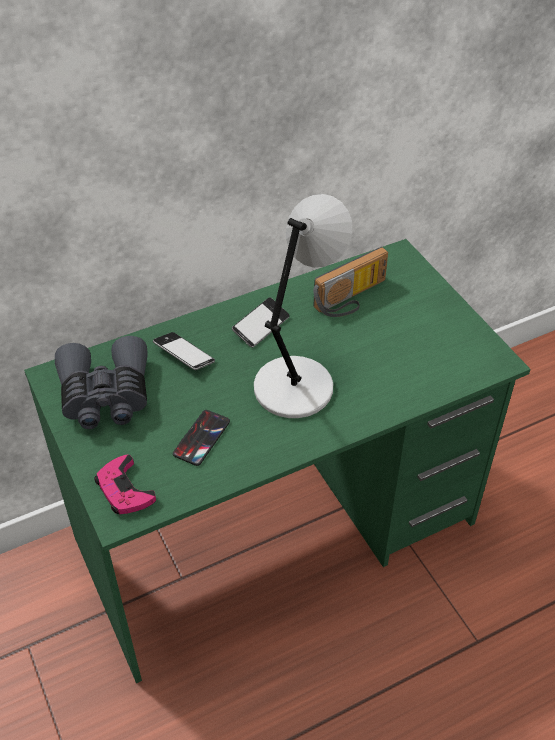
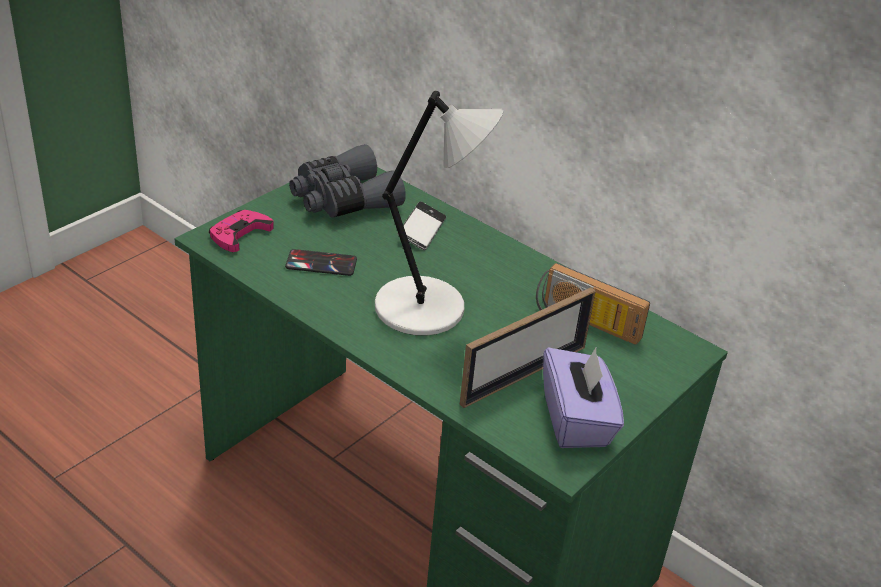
camera: 65 degrees right, 10 degrees down
phone [232,297,290,348] -> none
none -> picture frame [460,287,596,408]
none -> purple tissue box [543,347,624,448]

